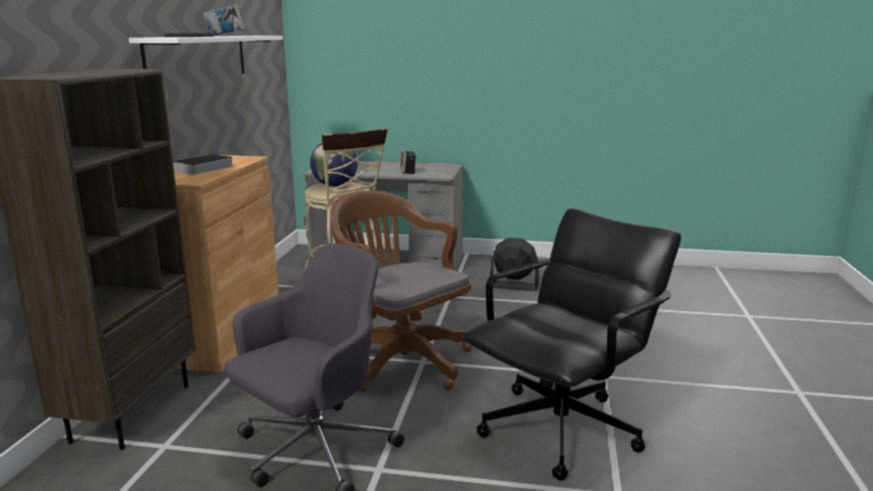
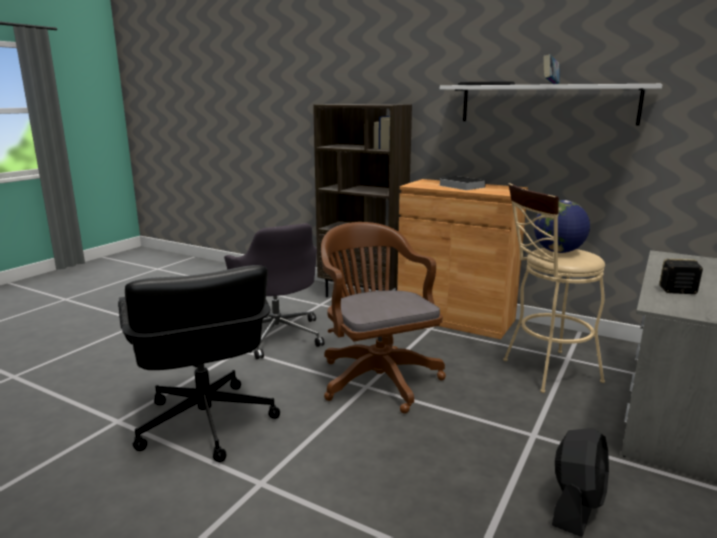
camera: 110 degrees right, 0 degrees up
brown office chair [330,191,472,392] -> brown office chair turned 90 degrees counterclockwise [321,222,446,414]

